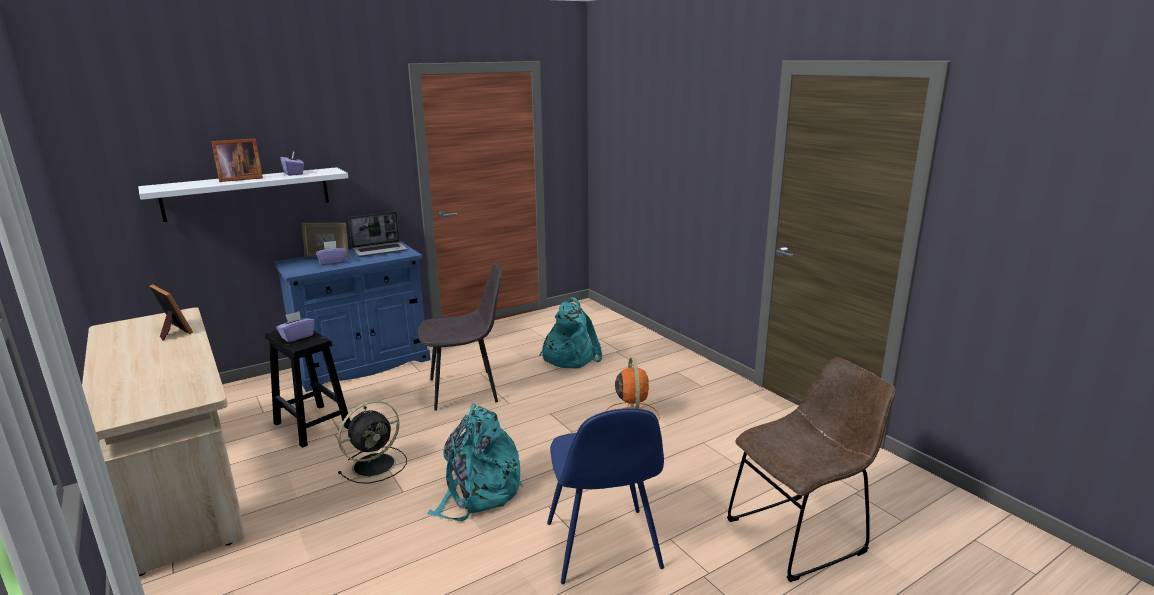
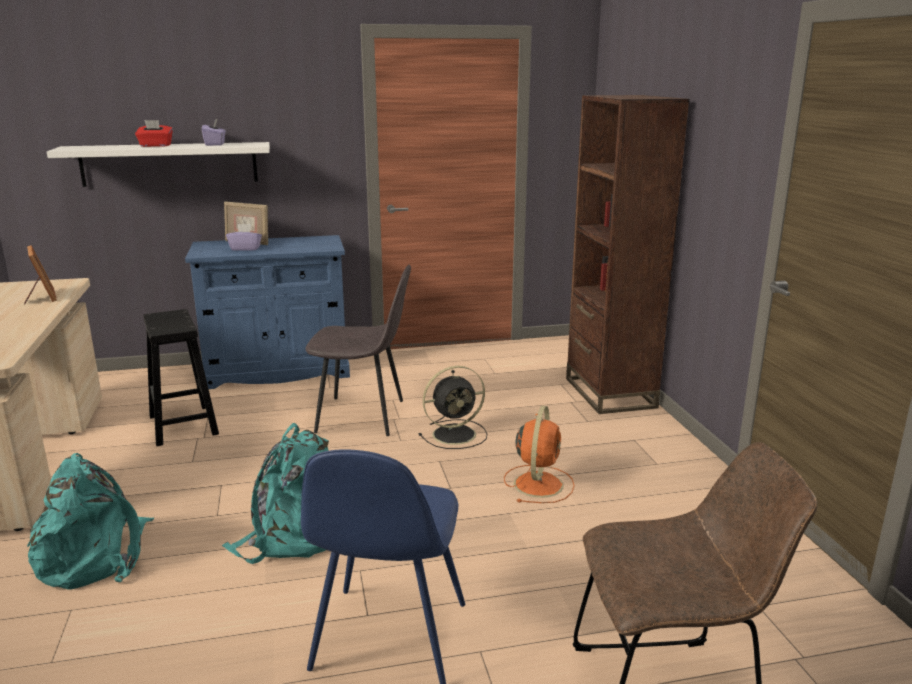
camera: 20 degrees right, 0 degrees up
picture frame [211,139,263,182] -> red tissue box [135,120,173,147]
purple tissue box [276,311,315,342] -> none
black fan [338,401,407,483] -> black fan moved to [418,366,487,449]
laptop [348,212,407,257] -> none
turquoise backpack [540,297,602,368] -> turquoise backpack moved to [27,453,154,590]
none -> brown bookcase [566,95,690,414]

